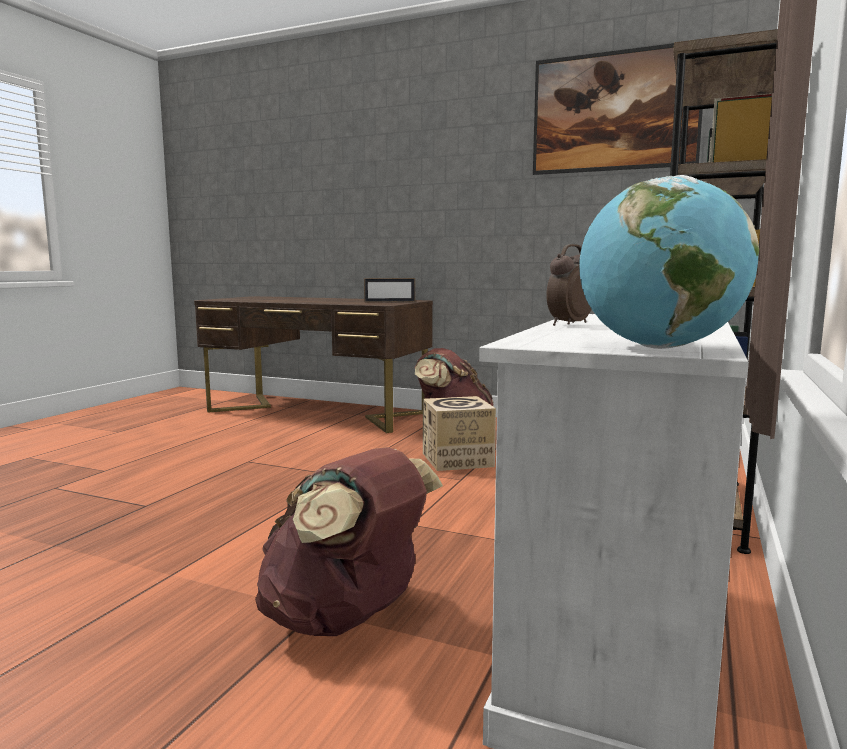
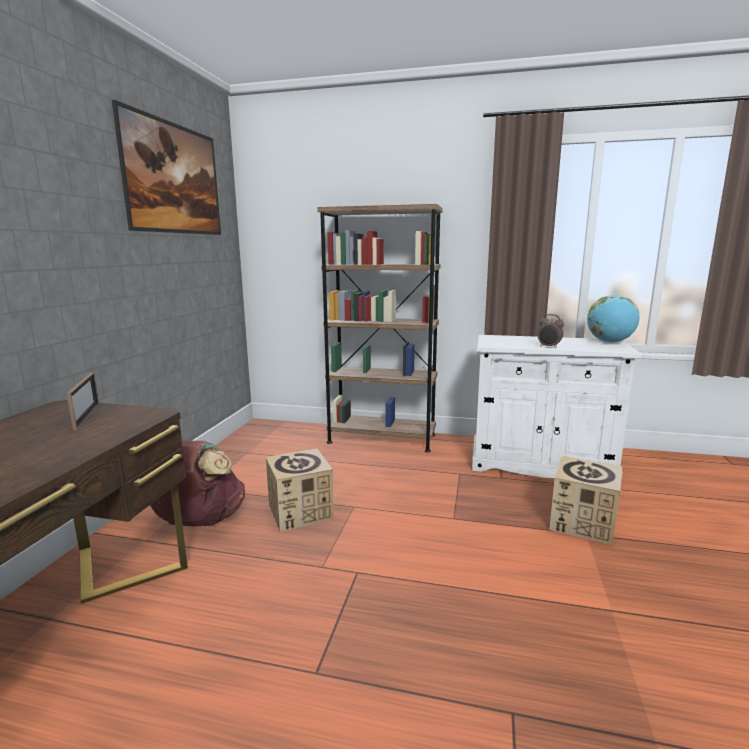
camera: 100 degrees left, 5 degrees up
brown backpack [255,447,443,636] -> cardboard box [549,456,622,545]

